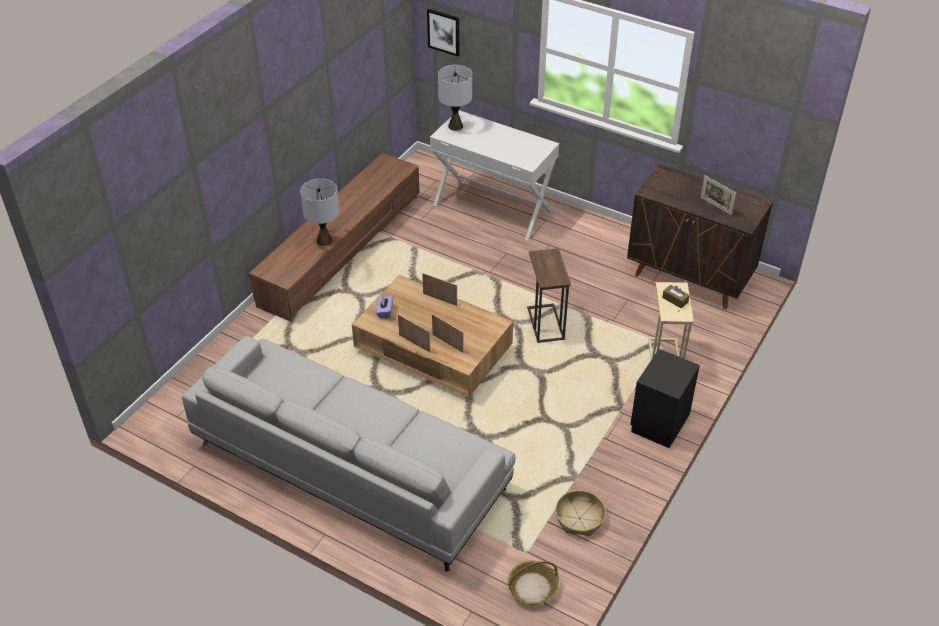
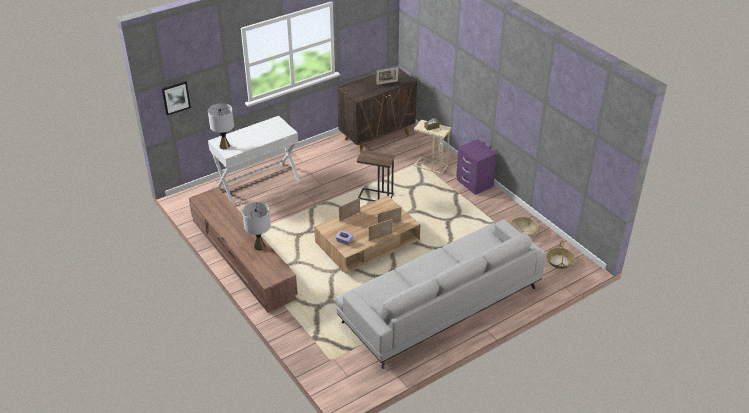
camera: 65 degrees left, 5 degrees down
black nightstand [630,349,700,448] -> purple nightstand [456,139,497,195]

